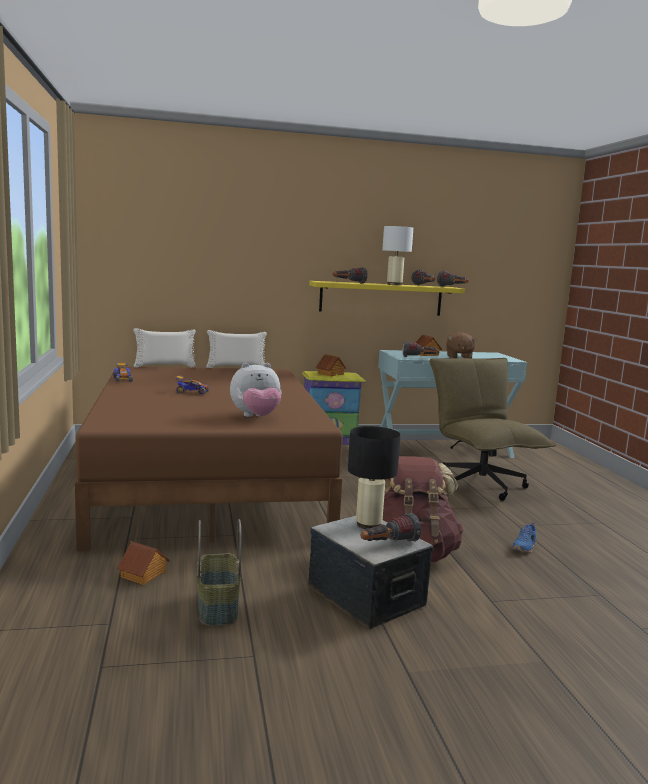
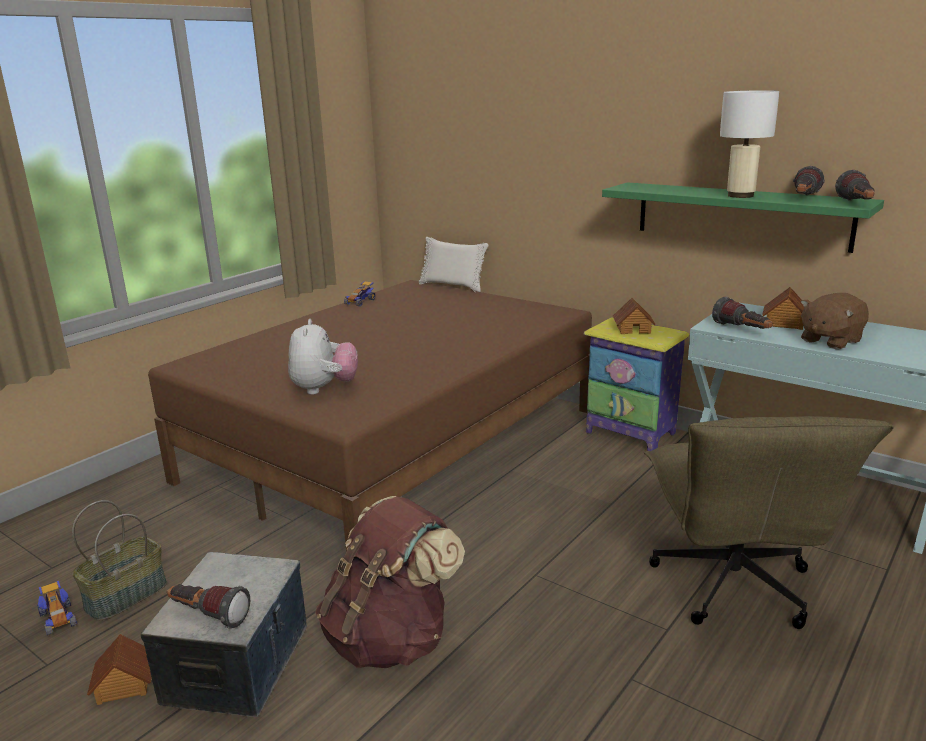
camera: 50 degrees right, 10 degrees up
toy house [117,541,170,585] -> toy house moved to [87,634,152,705]
toy car [176,375,209,395] -> toy car moved to [37,581,77,636]
white pillow [206,330,267,368] -> none
plush toy [230,363,282,417] -> plush toy turned 120 degrees counterclockwise [288,319,358,395]
yellow shelf [309,281,465,316] -> green shelf [602,182,884,253]
flashlight [332,267,367,284] -> none
black table lamp [348,426,400,529] -> none
beige office chair [429,358,556,501] -> beige office chair turned 150 degrees clockwise [644,416,894,629]
blue shoe [512,522,537,553] -> none

